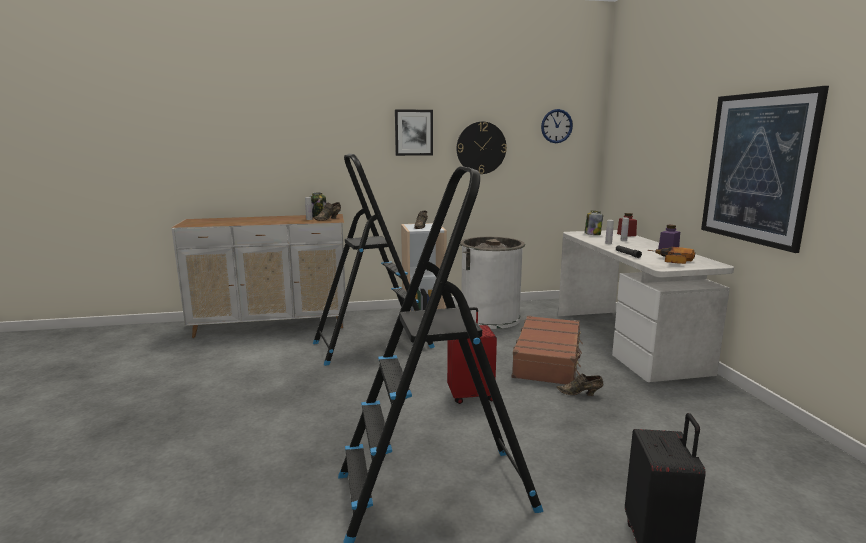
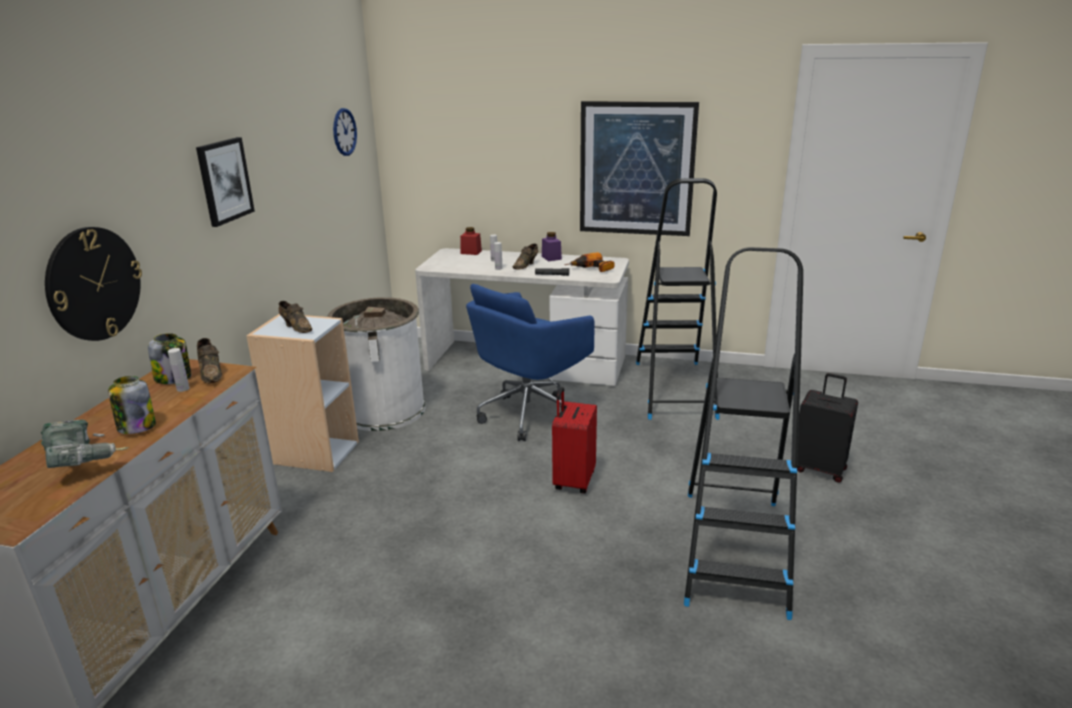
camera: 65 degrees left, 10 degrees up
black step ladder [313,154,435,366] -> black step ladder moved to [636,178,719,420]
wall clock [457,122,507,174] -> wall clock moved to [45,227,142,341]
brown suitcase [512,316,583,385] -> blue office chair [466,284,595,441]
brown shoe [556,374,603,396] -> brown shoe moved to [512,243,538,270]
jar [584,211,603,235] -> jar moved to [108,376,156,434]
none -> power drill [41,420,129,468]

